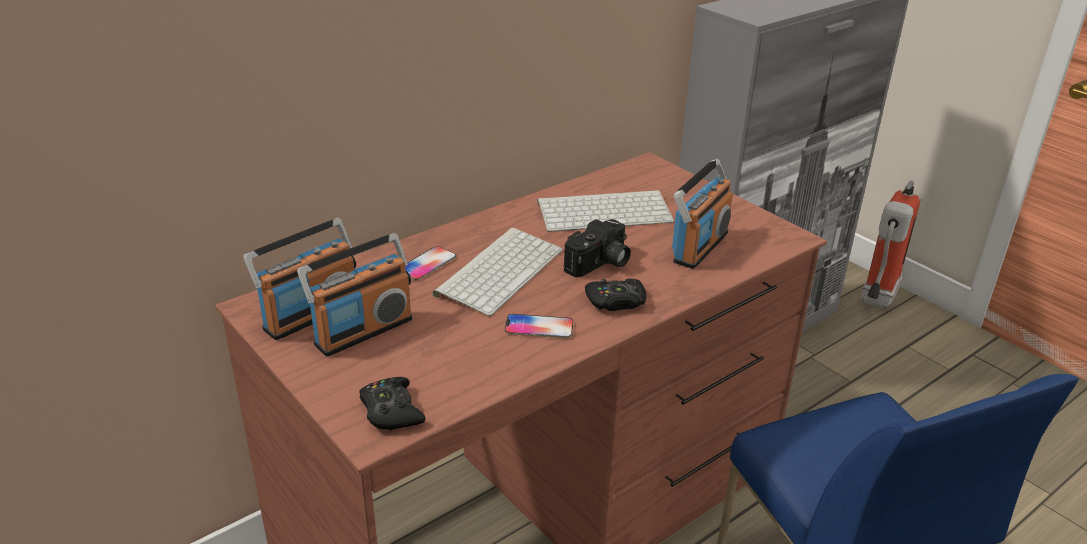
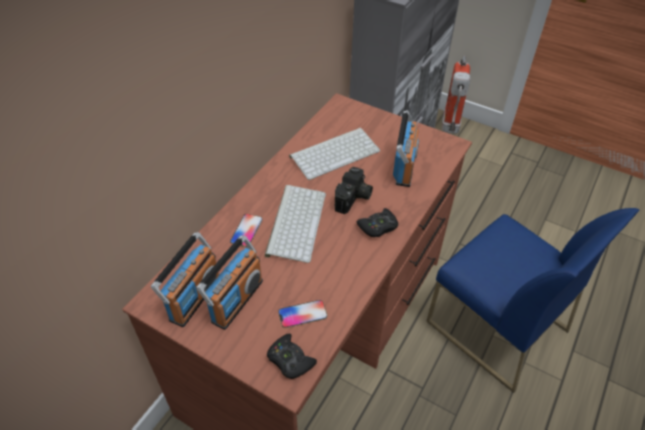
camera: 20 degrees left, 15 degrees up
phone [505,314,573,338] -> phone moved to [278,300,327,328]

